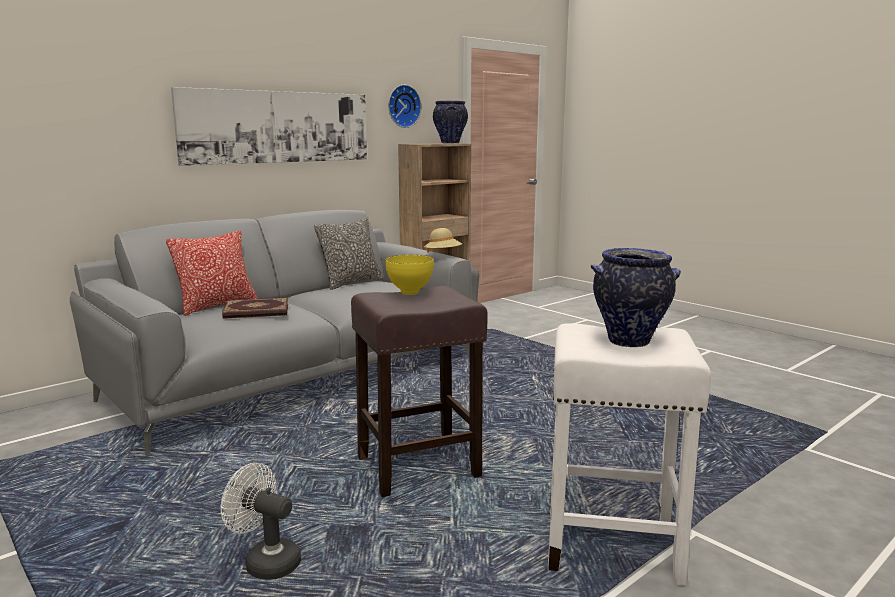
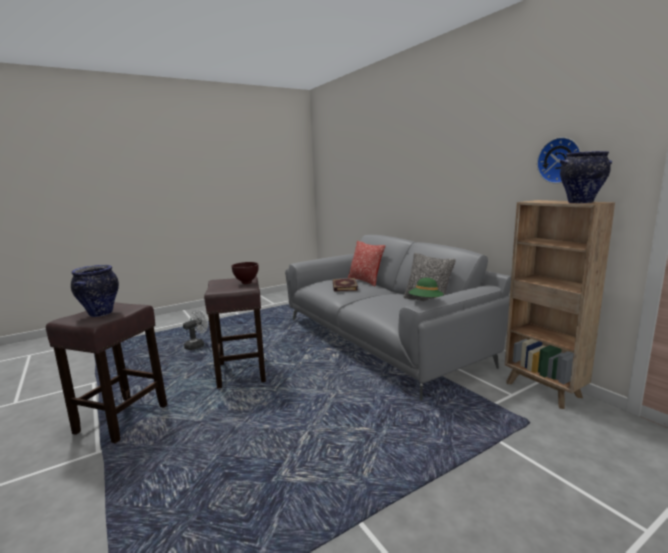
camera: 100 degrees right, 0 degrees up
picture [171,87,367,166] -> none
yellow bowl [385,255,434,295] -> brown bowl [232,262,258,284]
beige hat [424,228,462,253] -> green hat [408,278,444,298]
white stool [548,323,711,586] -> brown stool [46,302,167,444]

